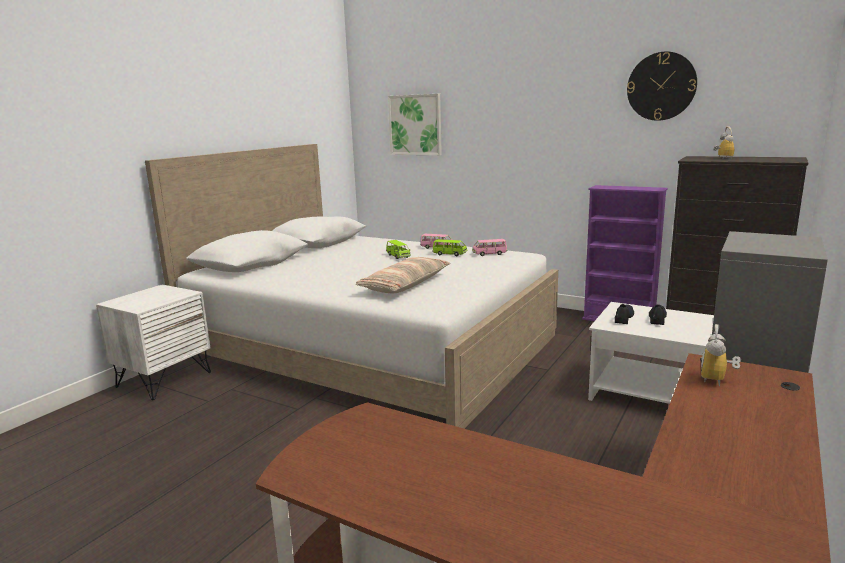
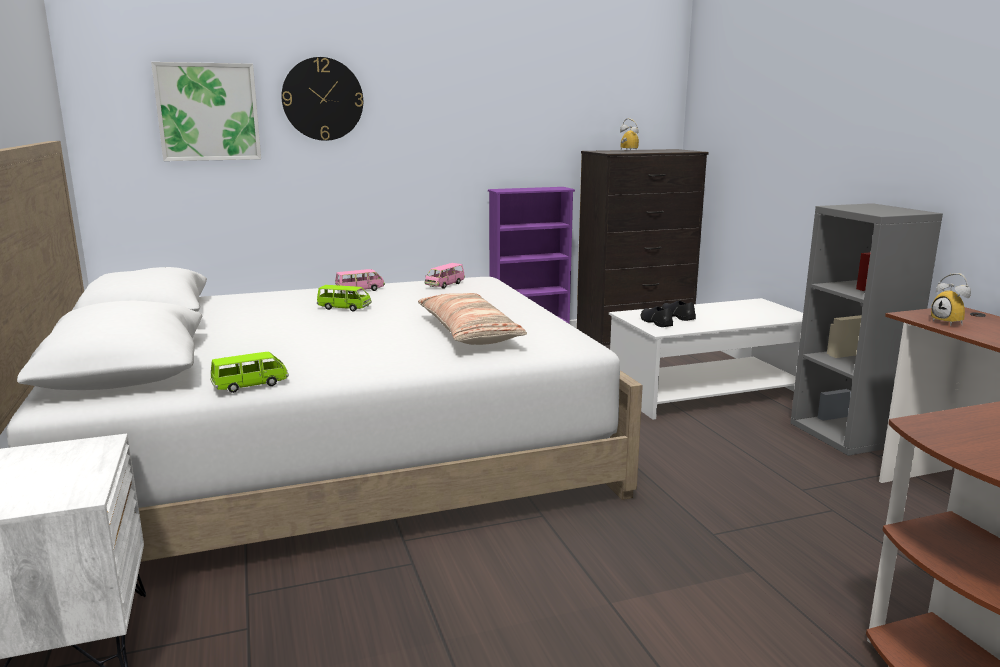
camera: 50 degrees left, 0 degrees up
green toy car [432,239,467,256] -> green toy car moved to [210,352,289,393]
wall clock [627,51,697,121] -> wall clock moved to [282,57,363,141]

